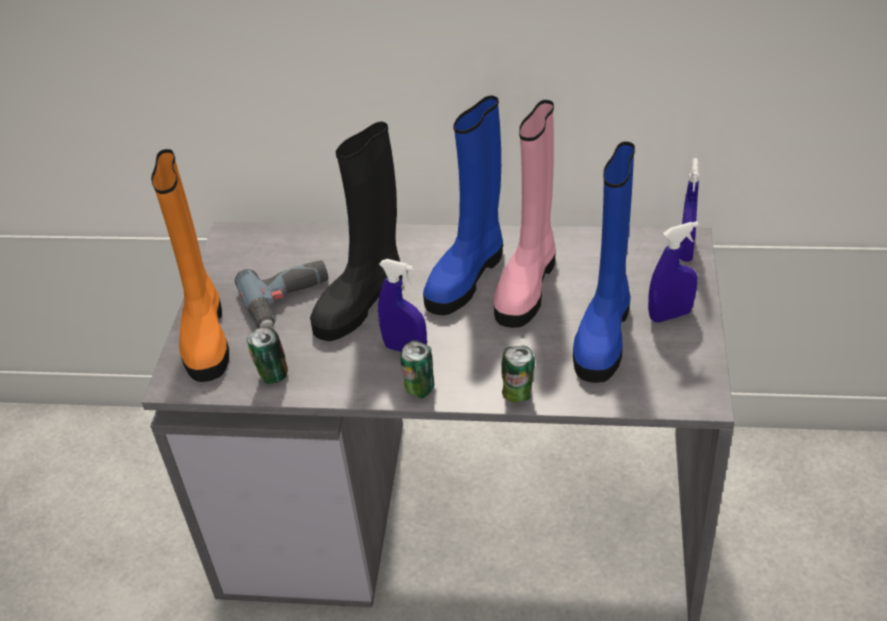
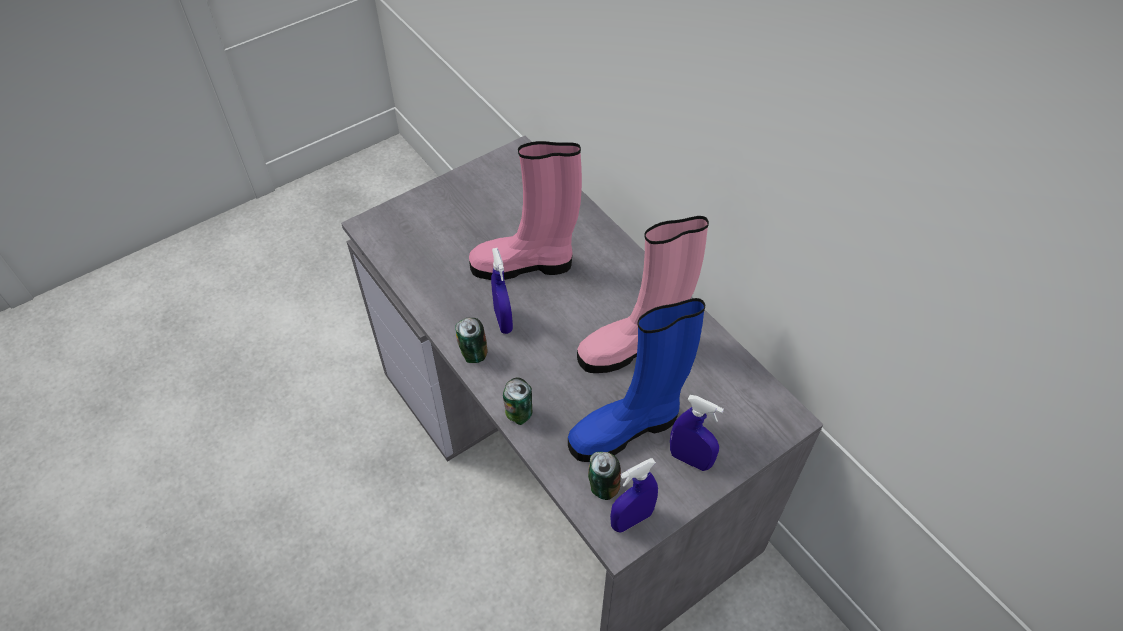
camera: 45 degrees right, 10 degrees up
orange boot [151,149,229,382] -> none
power drill [235,260,328,328] -> none
can [247,327,288,384] -> can moved to [588,452,621,500]
black boot [310,122,402,341] -> pink boot [469,141,582,280]
blue boot [423,95,503,316] -> none
blue spray bottle [680,158,699,262] -> blue spray bottle moved to [610,458,658,533]

